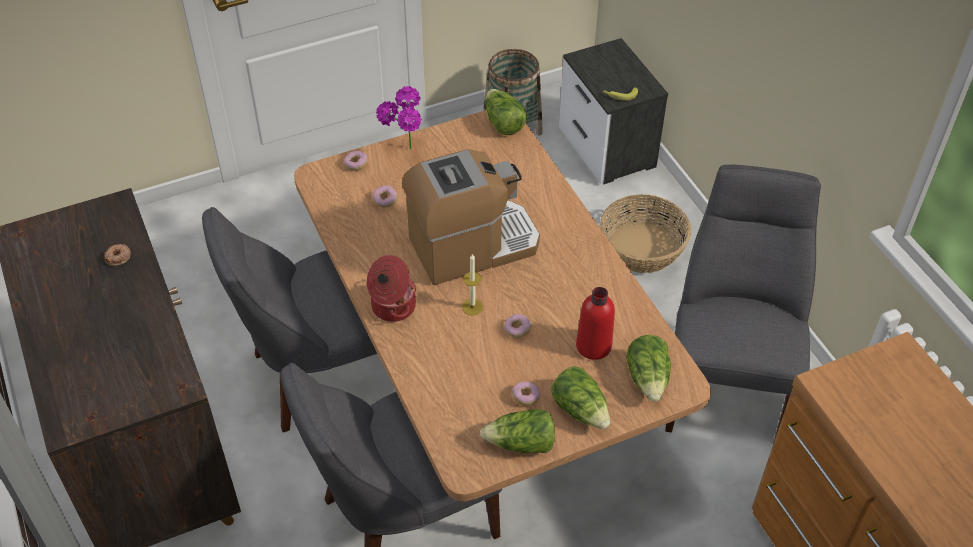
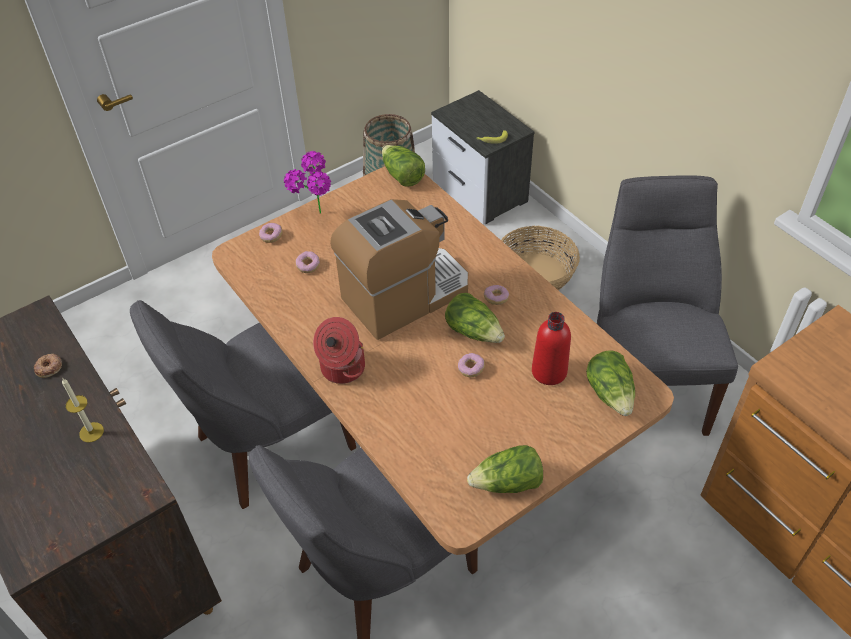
camera: 10 degrees left, 0 degrees up
candle [462,254,483,316] -> candle moved to [62,378,104,442]
donut [512,382,540,406] -> donut moved to [484,285,509,305]
lettuce [552,366,610,429] -> lettuce moved to [445,293,505,343]

